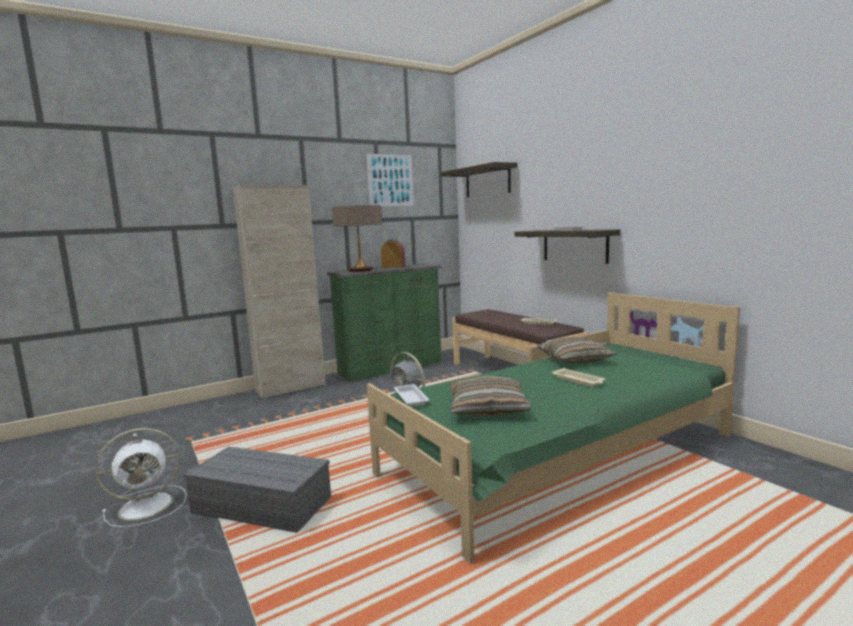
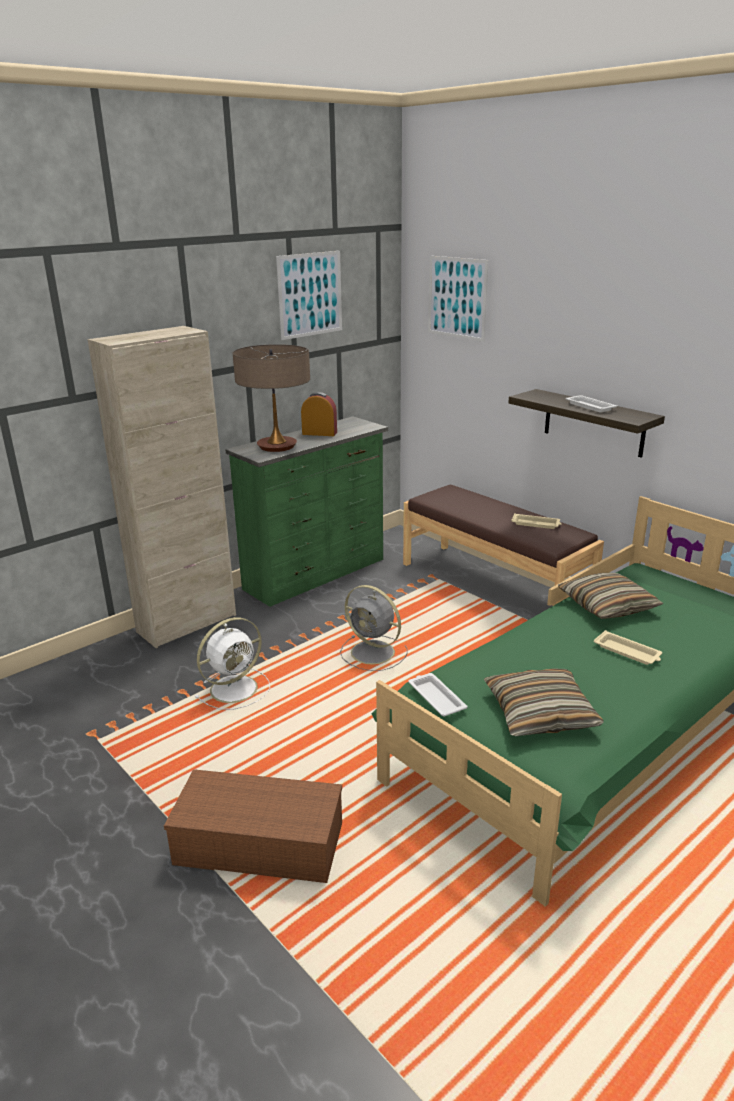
camera: 10 degrees left, 15 degrees up
white fan [95,428,187,527] -> white fan moved to [195,617,270,710]
grey storage box [184,446,331,533] -> brown storage box [164,769,342,883]
shelf [441,162,517,197] -> picture [428,256,489,342]

